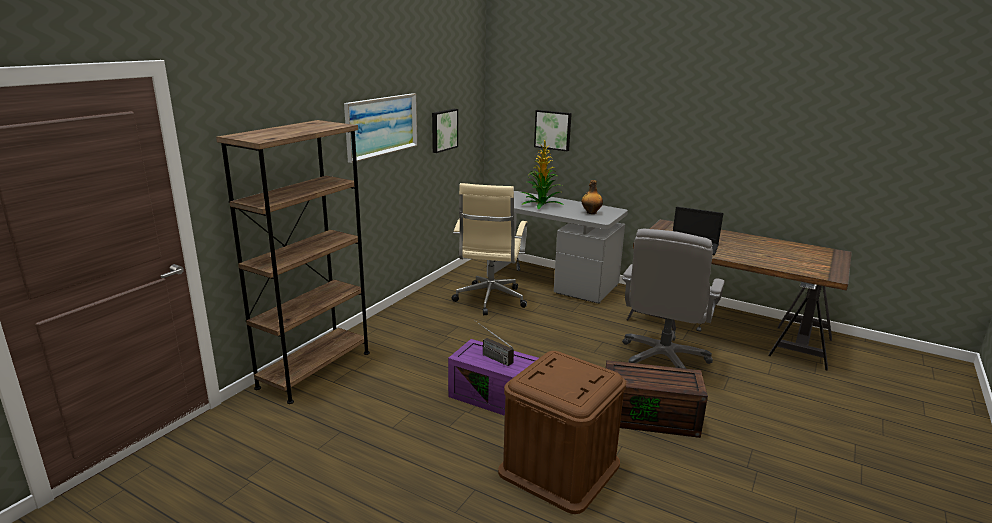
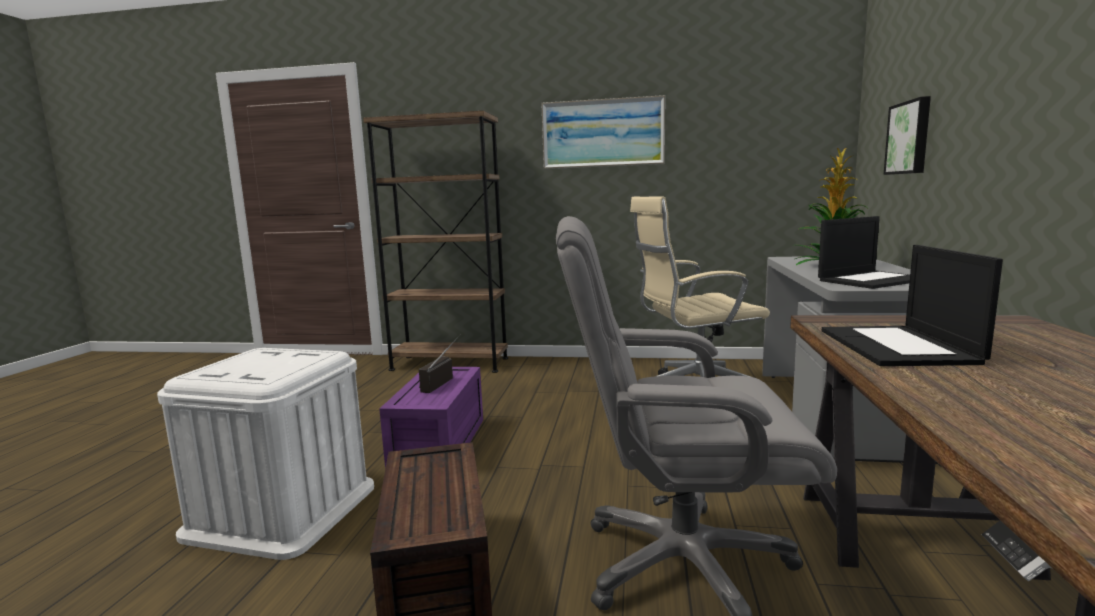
camera: 70 degrees right, 10 degrees down
picture [432,109,458,153] -> none
brown storage box [498,351,626,514] -> white storage box [157,348,374,560]
bottle [582,180,603,214] -> laptop [818,216,910,289]

